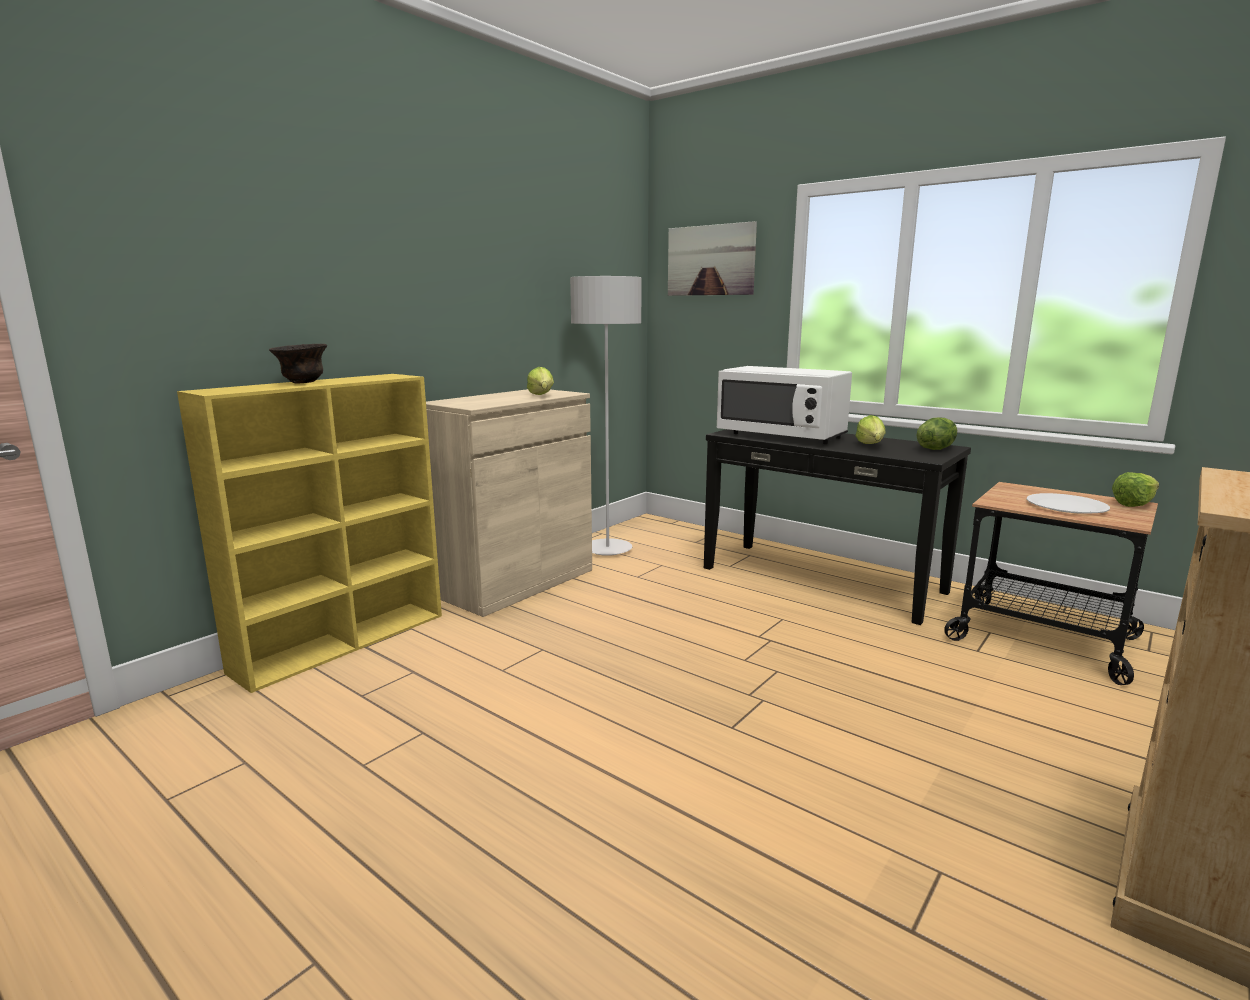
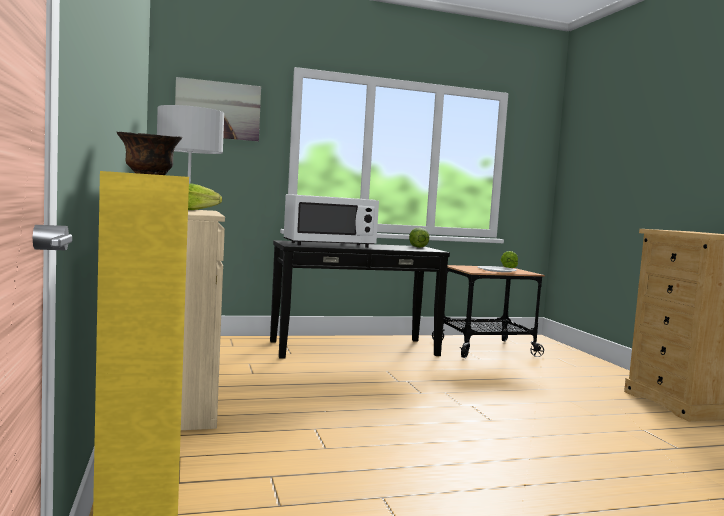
camera: 55 degrees left, 10 degrees down
lettuce [855,415,886,444] -> none

